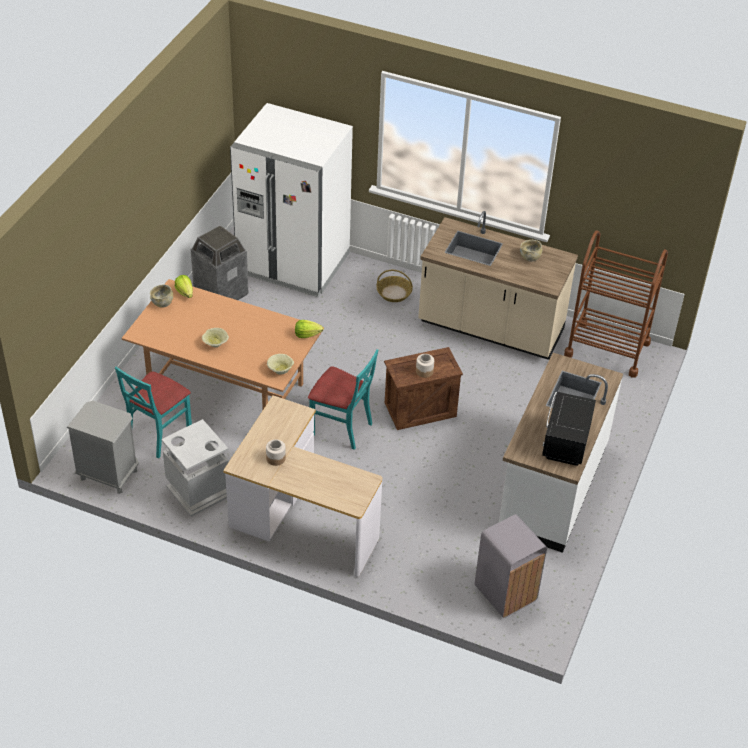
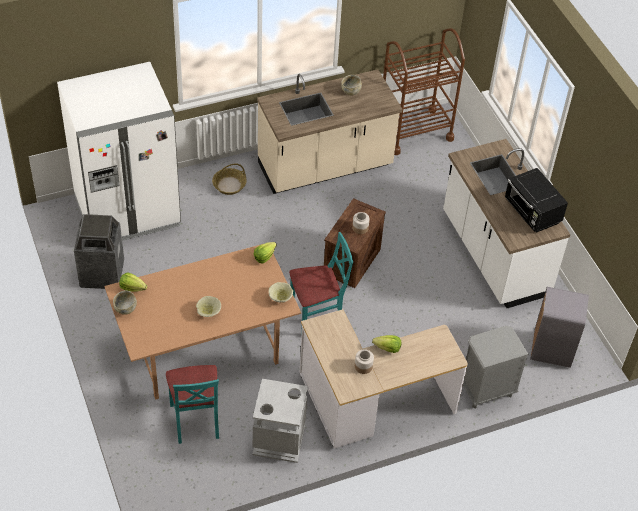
camera: 45 degrees left, 5 degrees up
grey nightstand [67,401,139,494] -> grey nightstand moved to [463,326,529,409]
none -> lettuce [372,335,401,353]

